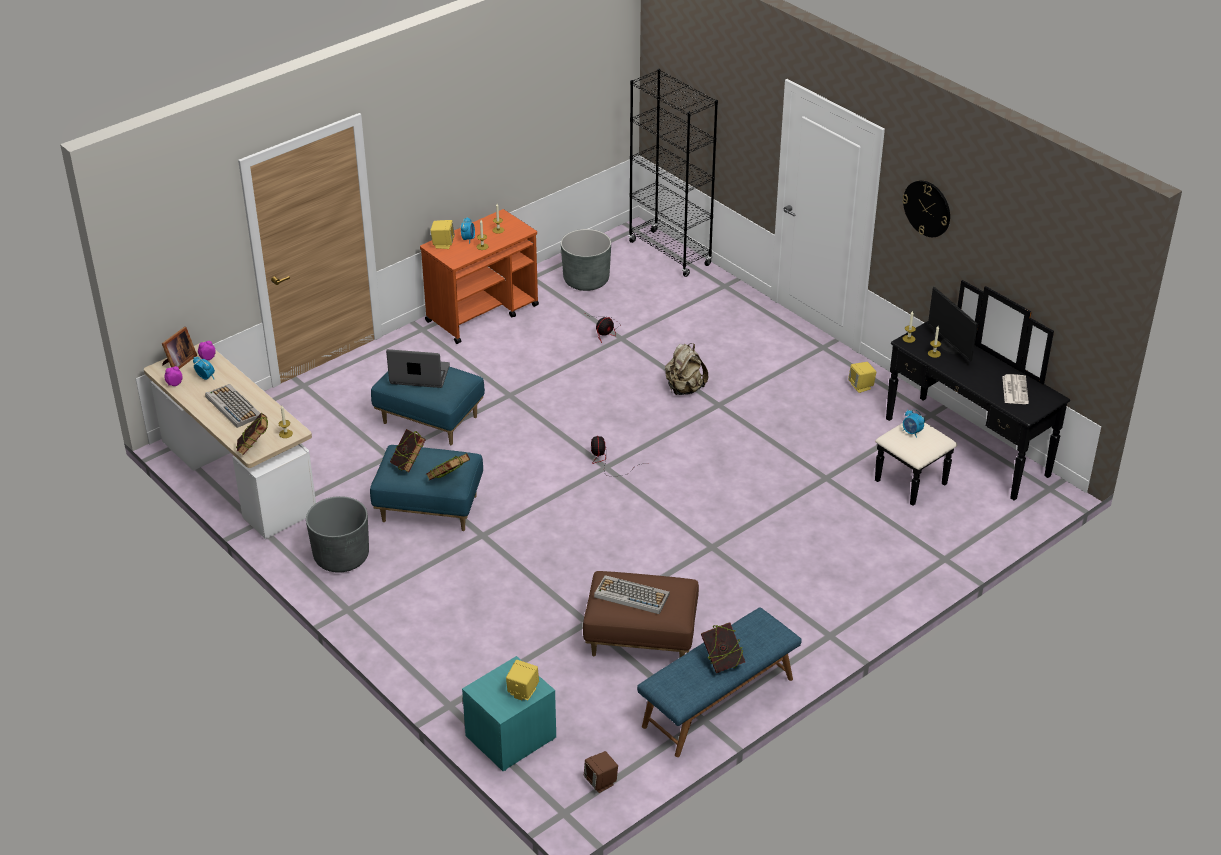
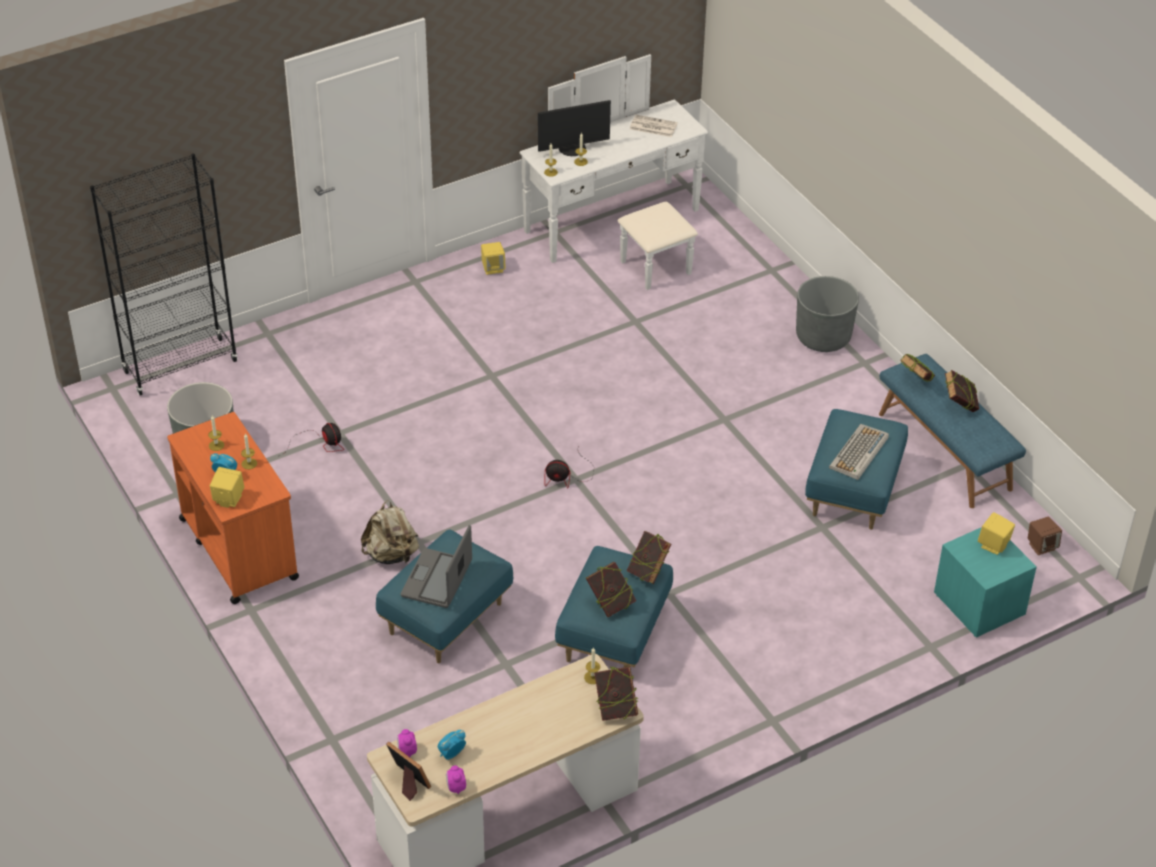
camera: 80 degrees left, 5 degrees up
keyboard [205,384,261,428] -> none
grey planter [306,496,369,573] -> grey planter moved to [796,276,859,352]
brown ottoman [583,571,699,657] -> blue ottoman [805,409,908,530]
beige backpack [665,343,708,395] -> beige backpack moved to [361,500,419,564]
black dresser [875,280,1070,506] -> white dresser [519,54,708,290]
wall clock [902,180,950,237] -> none
alarm clock [903,410,925,438] -> none
none -> book [901,354,935,382]

